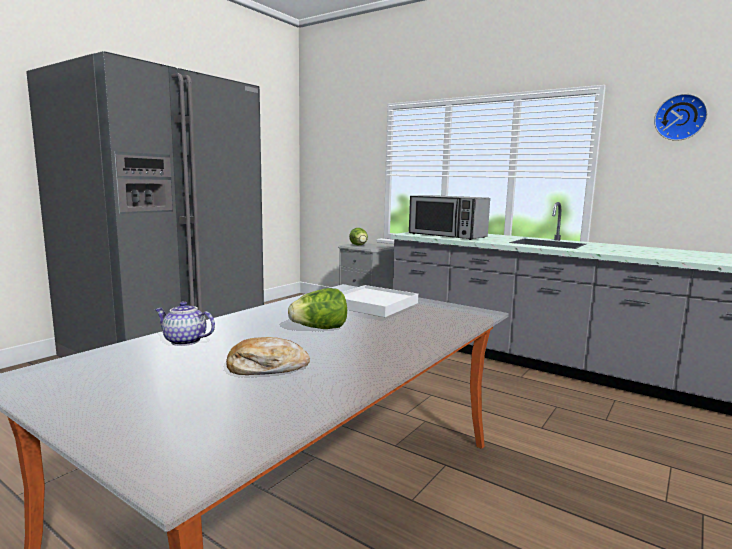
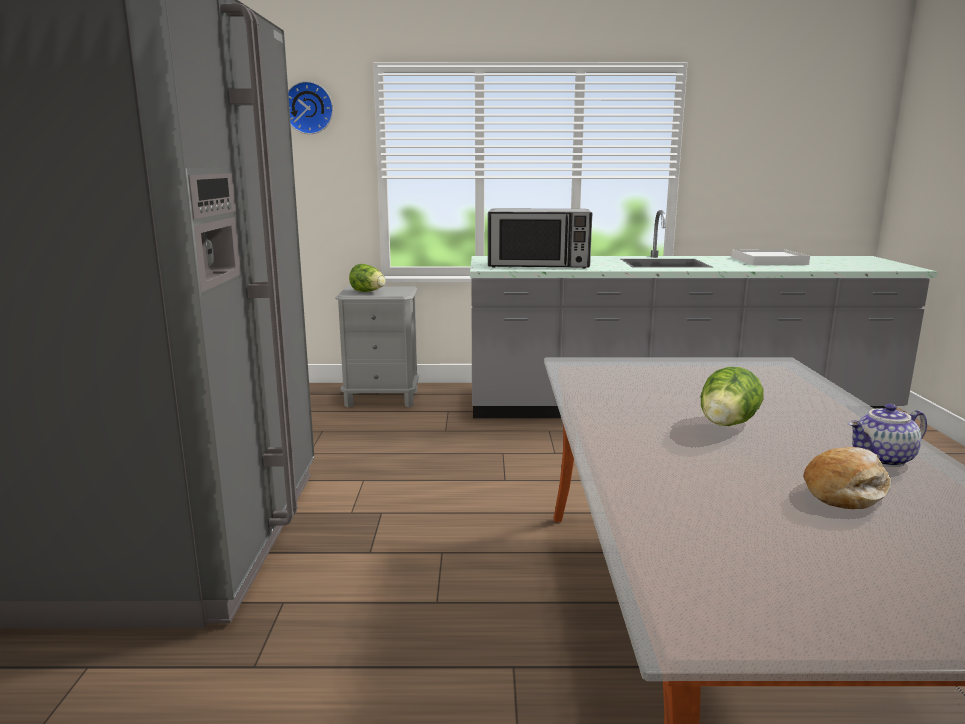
camera: 35 degrees left, 5 degrees up
teapot [155,301,215,346] -> teapot moved to [849,404,927,467]
white tray [342,285,418,317] -> white tray moved to [731,249,810,265]
wall clock [654,94,708,141] -> wall clock moved to [288,81,333,134]

